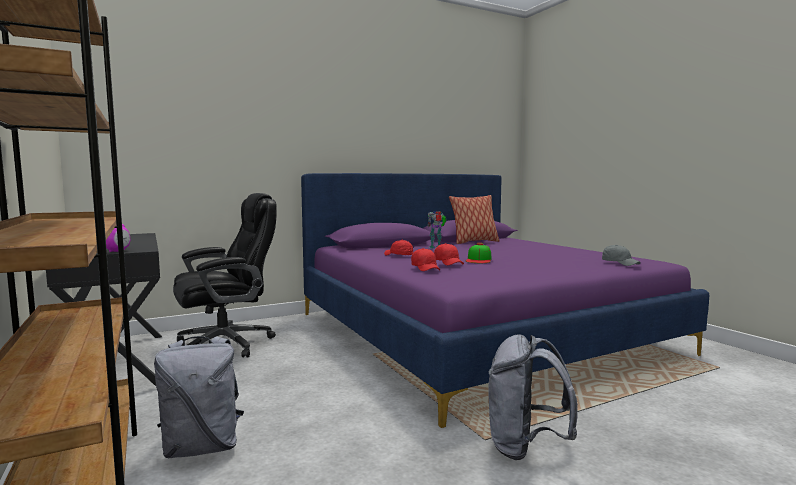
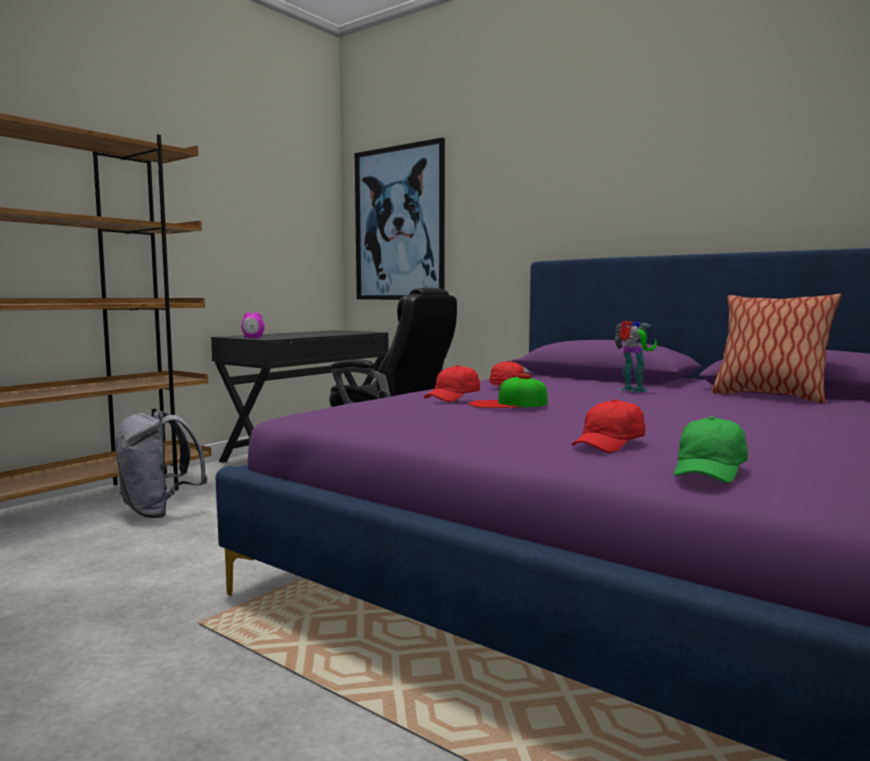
camera: 65 degrees right, 0 degrees up
red cap [411,248,440,271] -> red cap moved to [571,399,645,453]
grey backpack [488,334,578,460] -> none
grey cap [602,245,641,266] -> green cap [674,417,748,483]
none -> picture [355,138,445,300]

